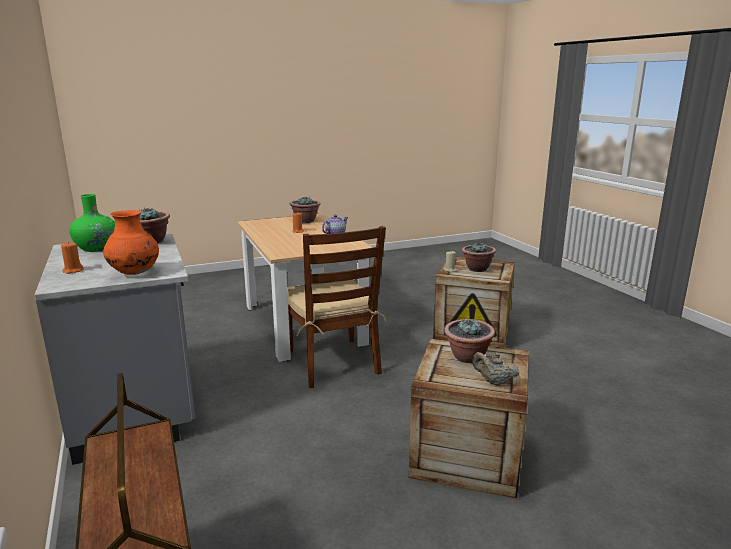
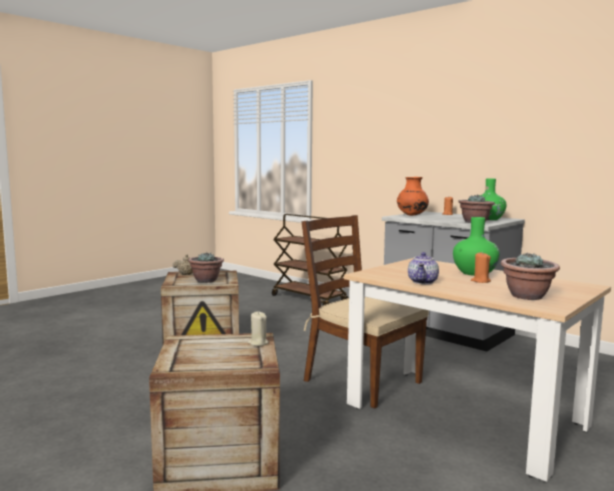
camera: 155 degrees right, 10 degrees down
potted plant [462,242,496,272] -> none
none -> green vase [453,217,500,276]

